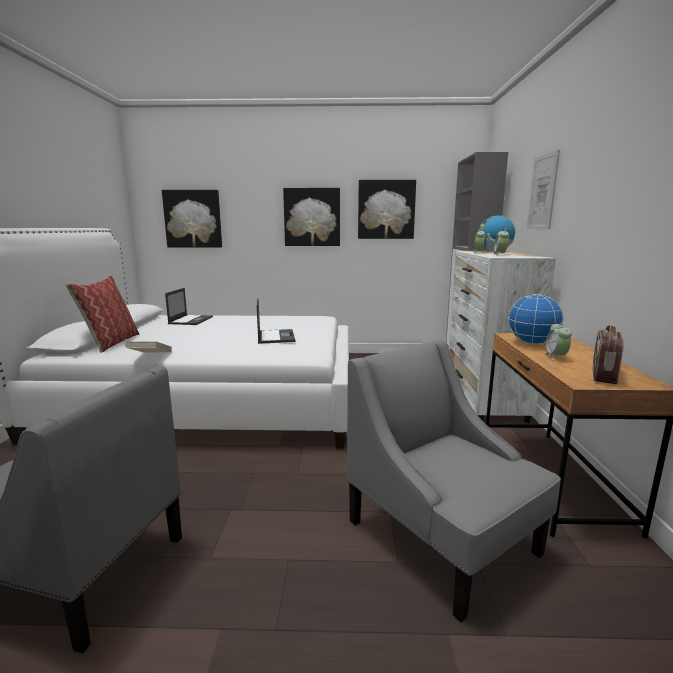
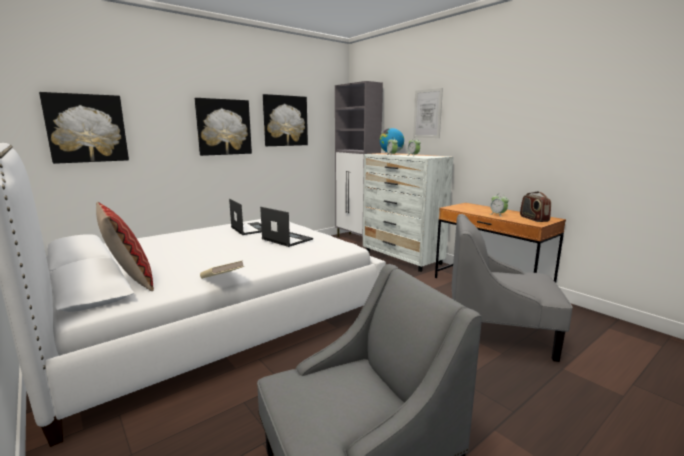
camera: 40 degrees left, 0 degrees up
laptop [165,288,213,325] -> laptop moved to [229,199,262,235]
globe [508,294,564,344] -> none

